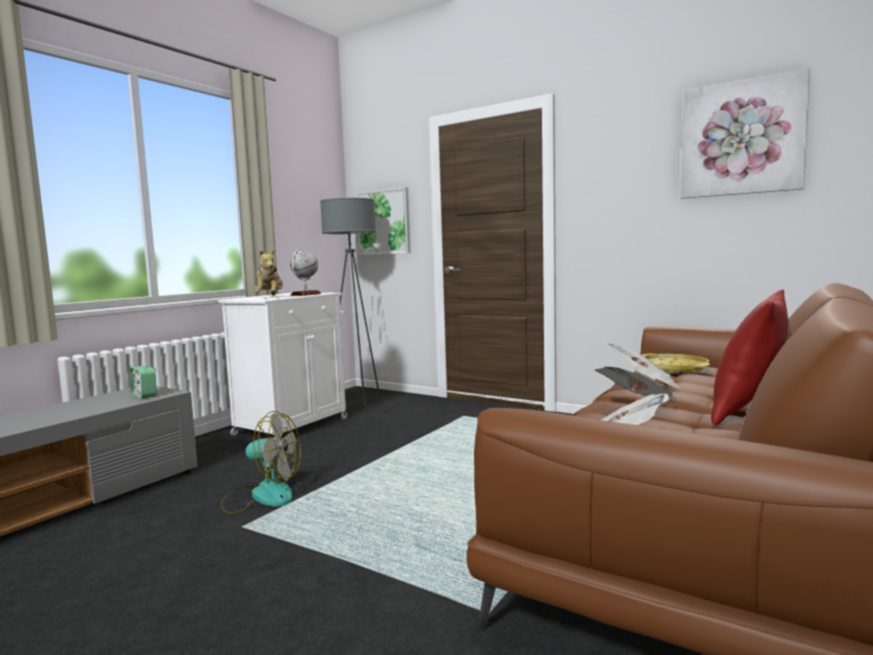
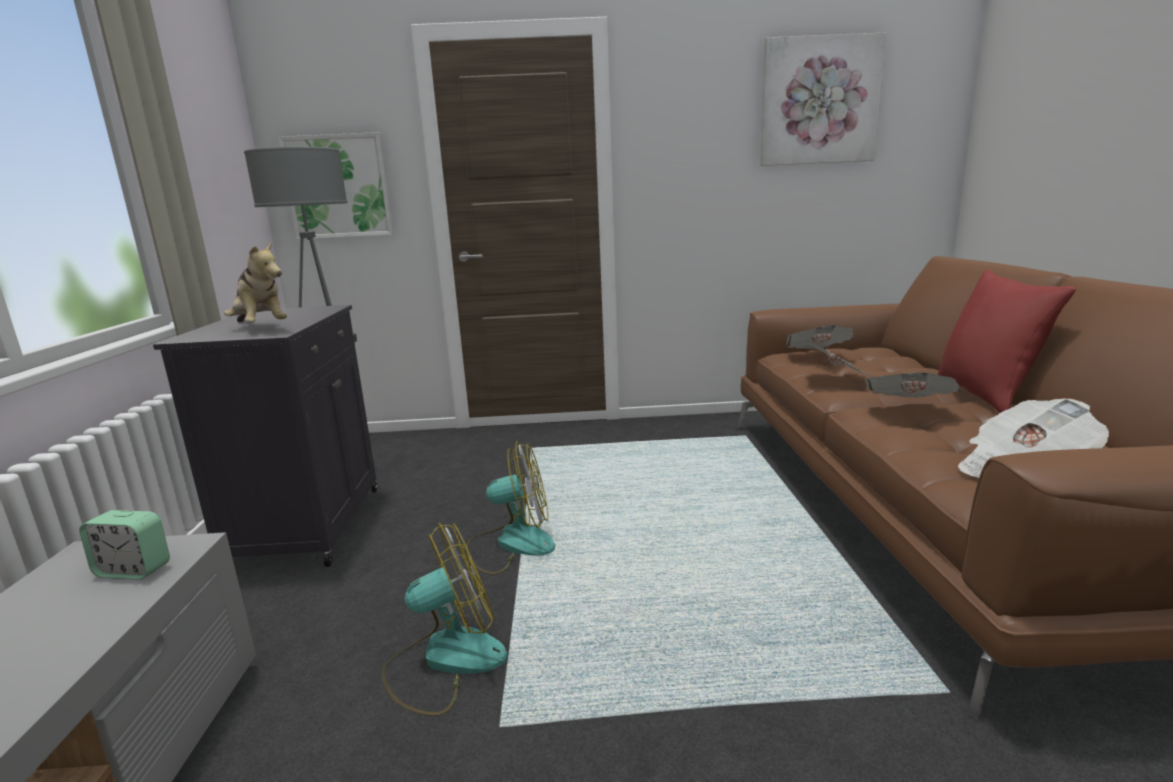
camera: 35 degrees left, 10 degrees up
white cabinet [218,292,347,444] -> black cabinet [153,305,377,567]
globe [290,249,321,296] -> none
yellow tray [642,354,710,374] -> newspaper [786,325,854,349]
none -> fan [466,441,555,575]

